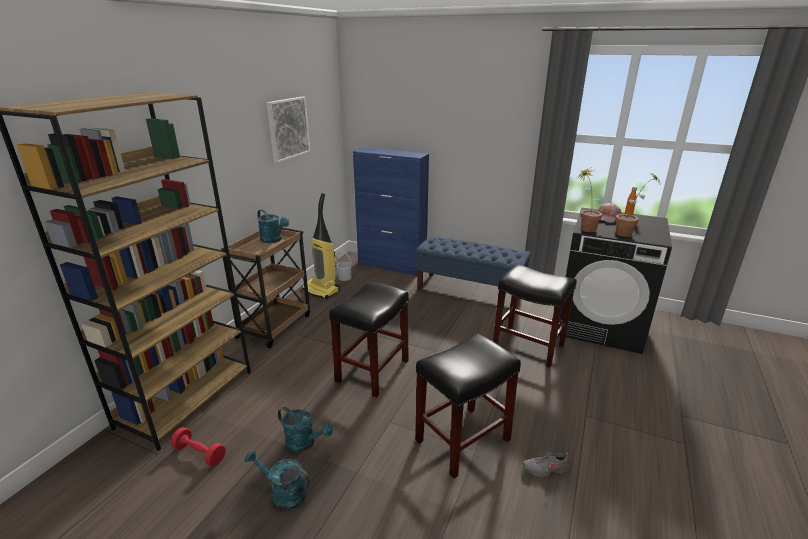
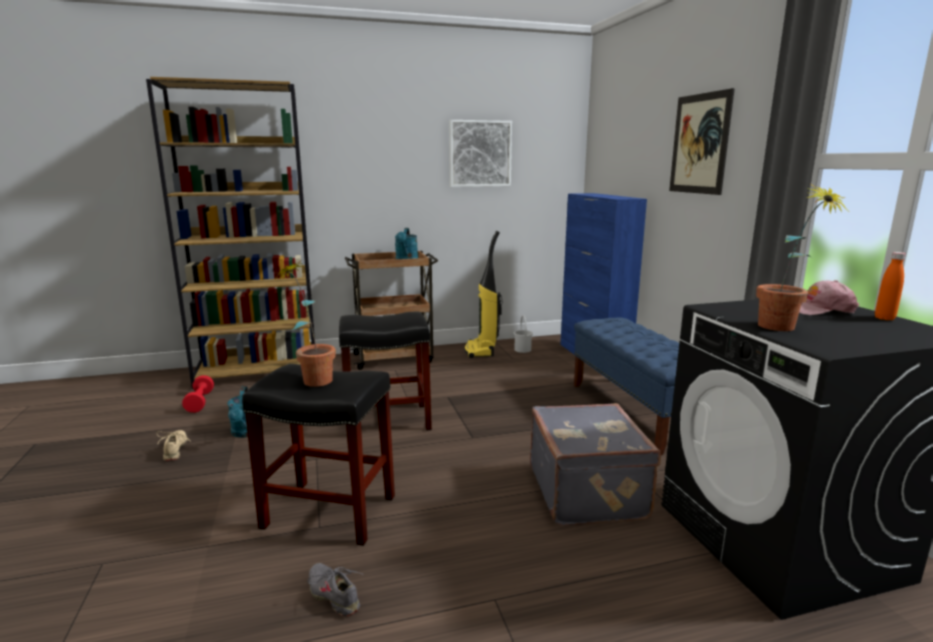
camera: 50 degrees right, 10 degrees down
turquoise watering can [245,449,310,510] -> beige shoe [156,430,190,461]
black stool [493,264,576,368] -> grey suitcase [530,403,661,526]
potted plant [578,168,602,232] -> potted plant moved to [273,262,336,387]
none -> picture [669,88,735,195]

